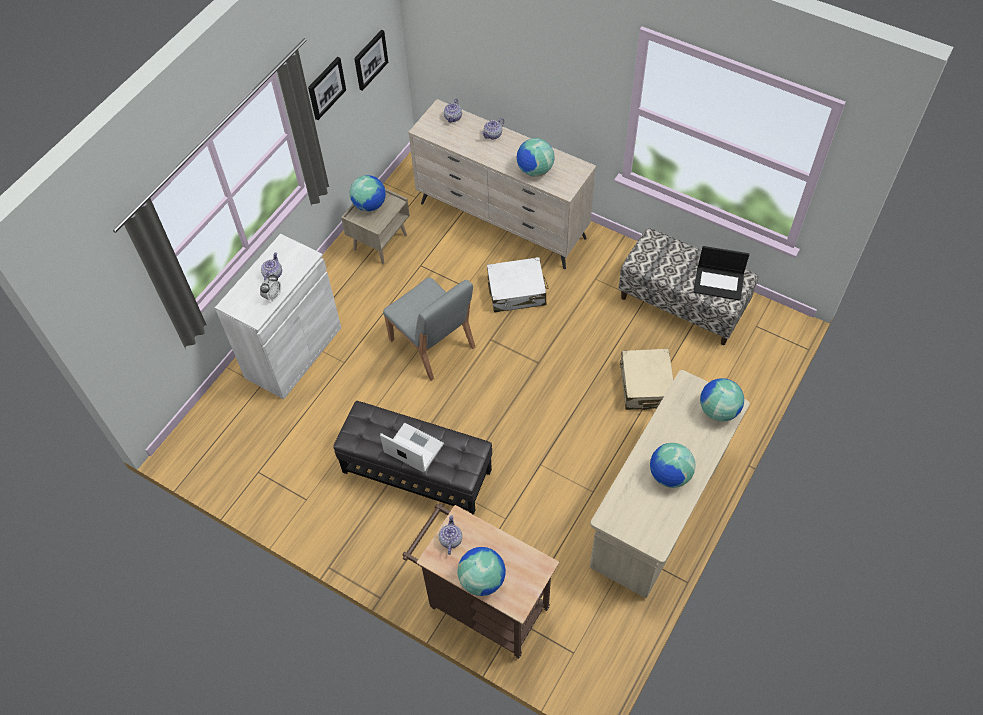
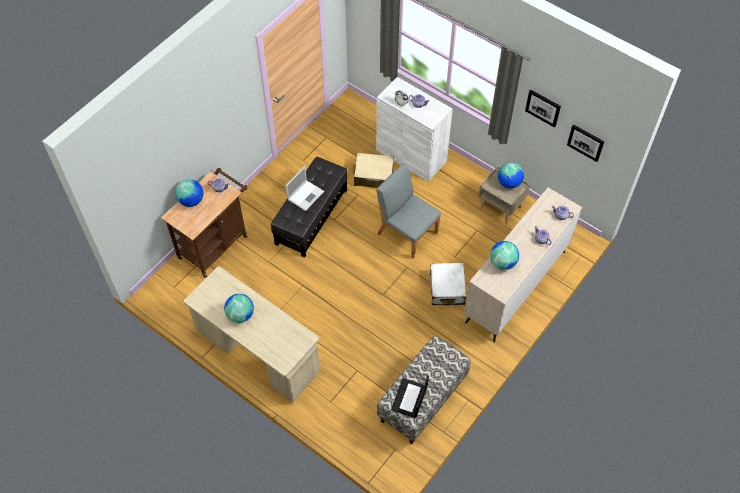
camera: 95 degrees right, 0 degrees up
grey chair [383,277,475,381] -> grey chair turned 75 degrees clockwise [376,163,441,259]
beige suitcase [620,349,673,410] -> beige suitcase moved to [353,153,394,188]
globe [700,378,744,422] -> none

